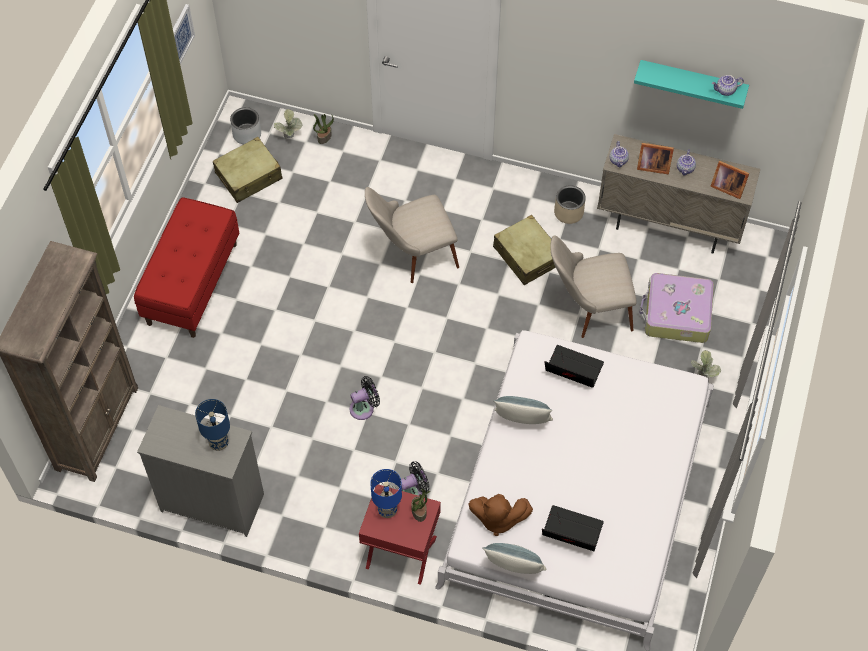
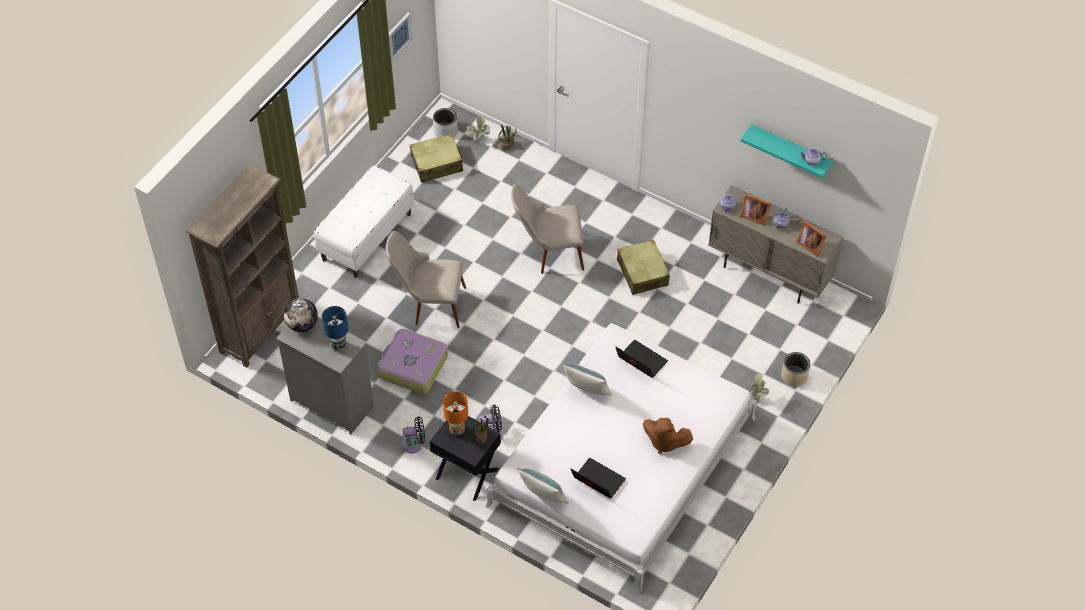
camera: 15 degrees right, 5 degrees down
red bench [134,197,239,338] -> white bench [314,165,414,278]
black fan [350,376,380,420] -> black fan moved to [402,417,425,453]
red nightstand [359,484,441,585] -> black nightstand [430,410,501,501]
blue table lamp [370,469,402,518] -> orange table lamp [443,391,468,435]
brown plush toy [468,494,533,536] -> brown plush toy moved to [643,418,693,454]
beige chair [550,236,637,338] -> beige chair moved to [386,231,466,329]
beige planter [554,185,586,224] -> beige planter moved to [781,352,810,386]
suitcase [639,273,714,343] -> suitcase moved to [378,329,448,394]
none -> globe [284,298,318,332]

